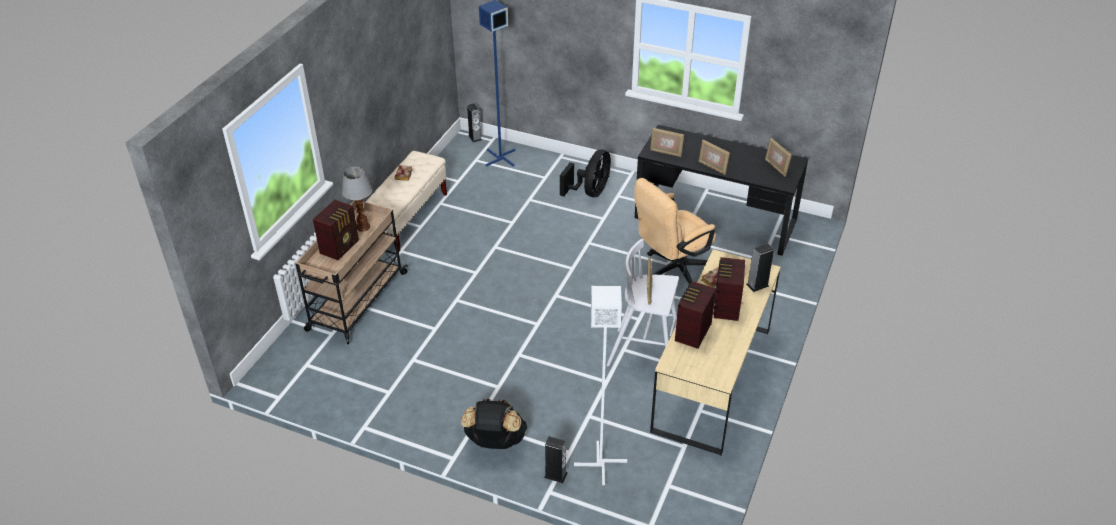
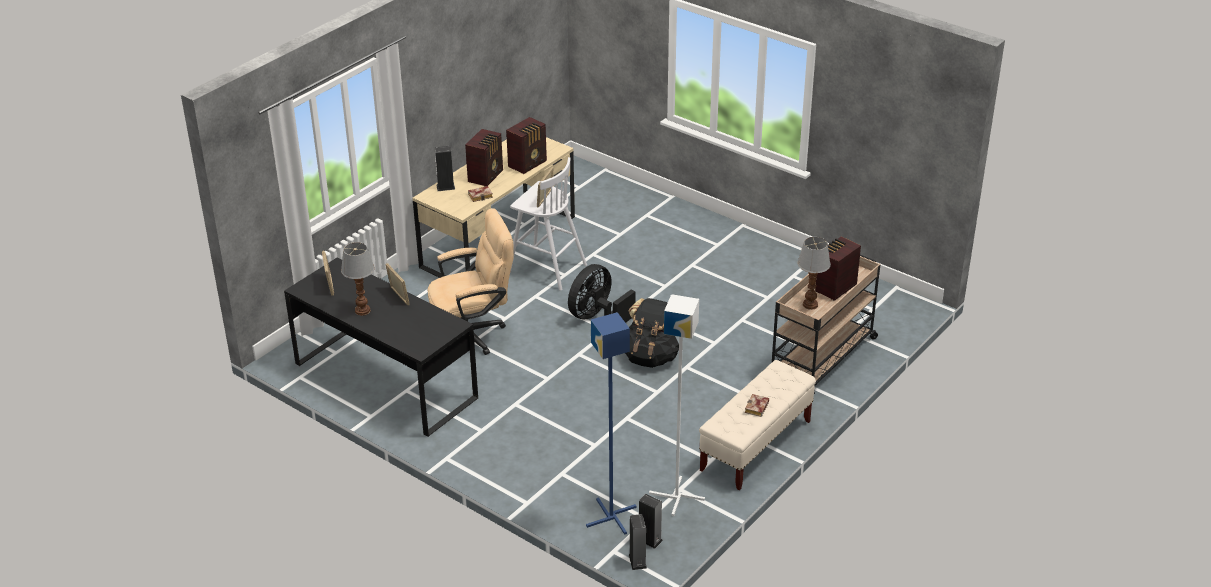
camera: 165 degrees left, 5 degrees down
black backpack [461,399,527,449] -> black backpack moved to [625,298,679,368]
speaker [544,437,567,483] -> speaker moved to [639,494,663,549]
black fan [560,149,611,197] -> black fan moved to [568,264,636,323]
white floor lamp [574,286,627,485] -> white floor lamp moved to [649,294,705,516]
picture frame [650,128,684,157] -> none
none -> table lamp [341,242,375,316]

